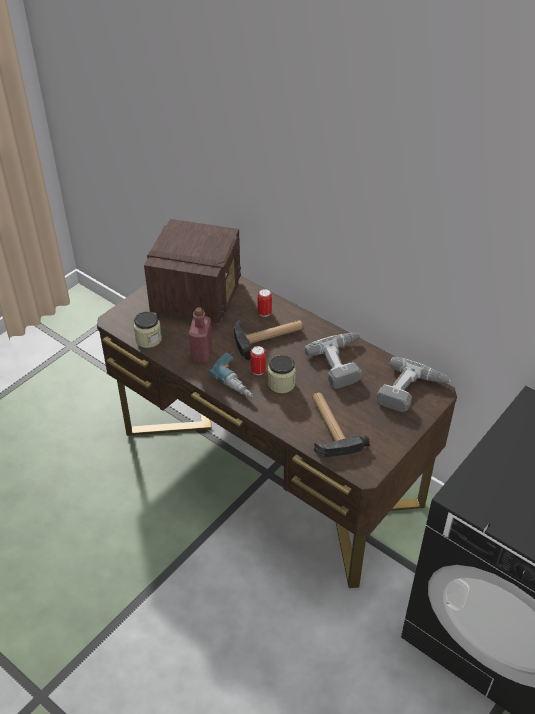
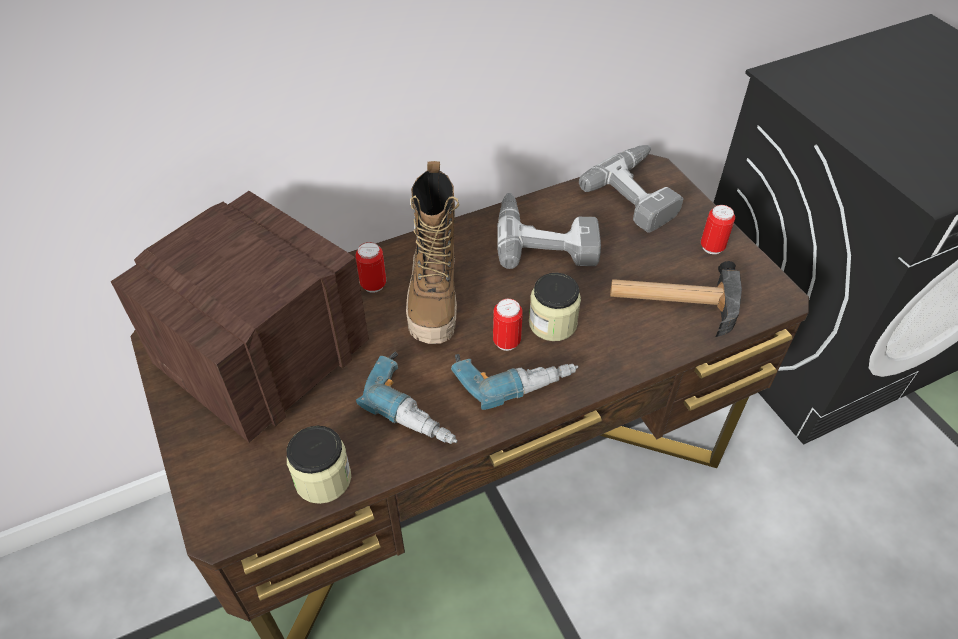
camera: 65 degrees left, 5 degrees up
radio [144,219,241,323] -> radio turned 90 degrees counterclockwise [111,191,369,442]
red bottle [189,307,212,363] -> power drill [356,352,458,444]
hammer [234,319,303,360] -> boot [406,161,459,344]
none -> can [701,205,735,254]

